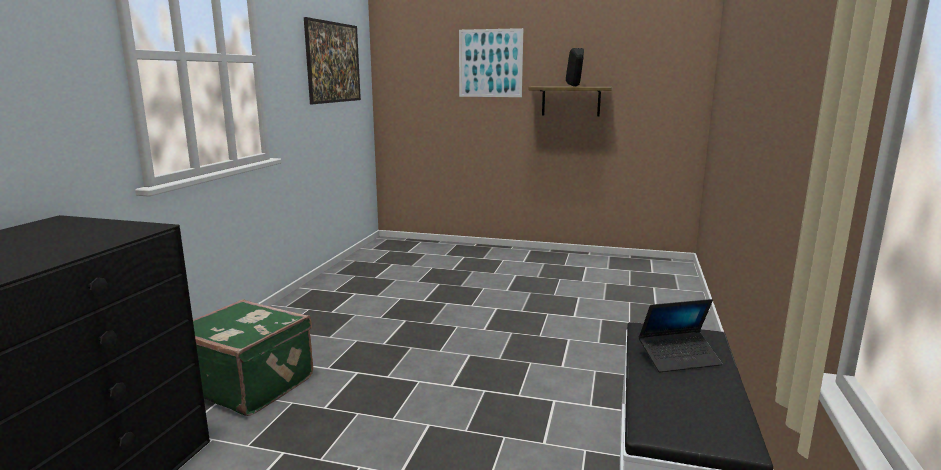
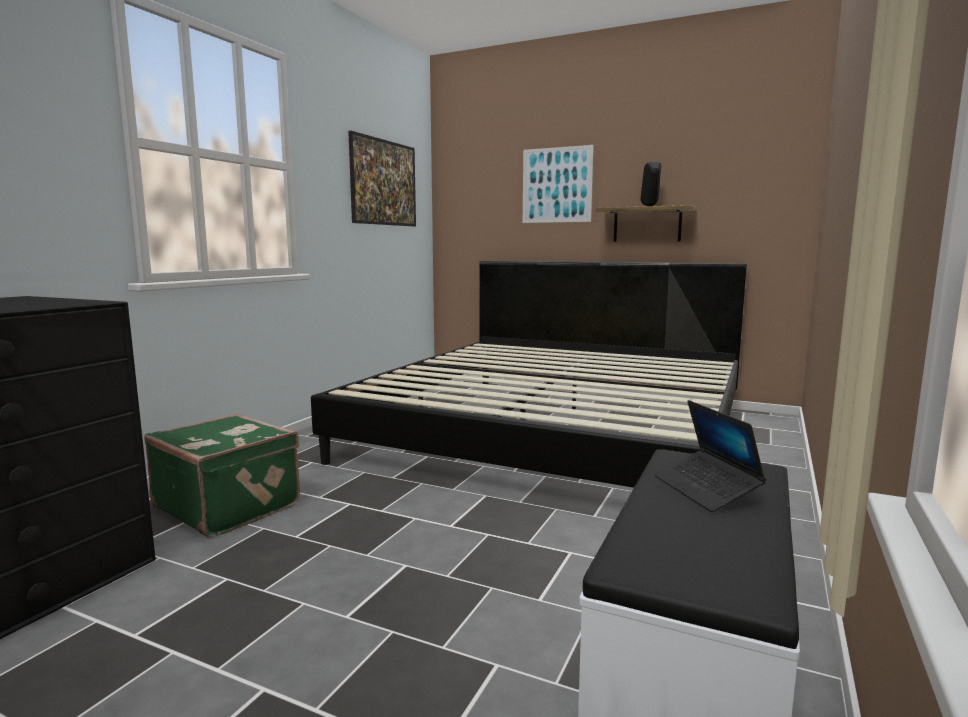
camera: 10 degrees right, 5 degrees down
laptop [638,299,722,372] -> laptop turned 75 degrees clockwise [655,400,766,512]
none -> bed [311,261,747,488]

